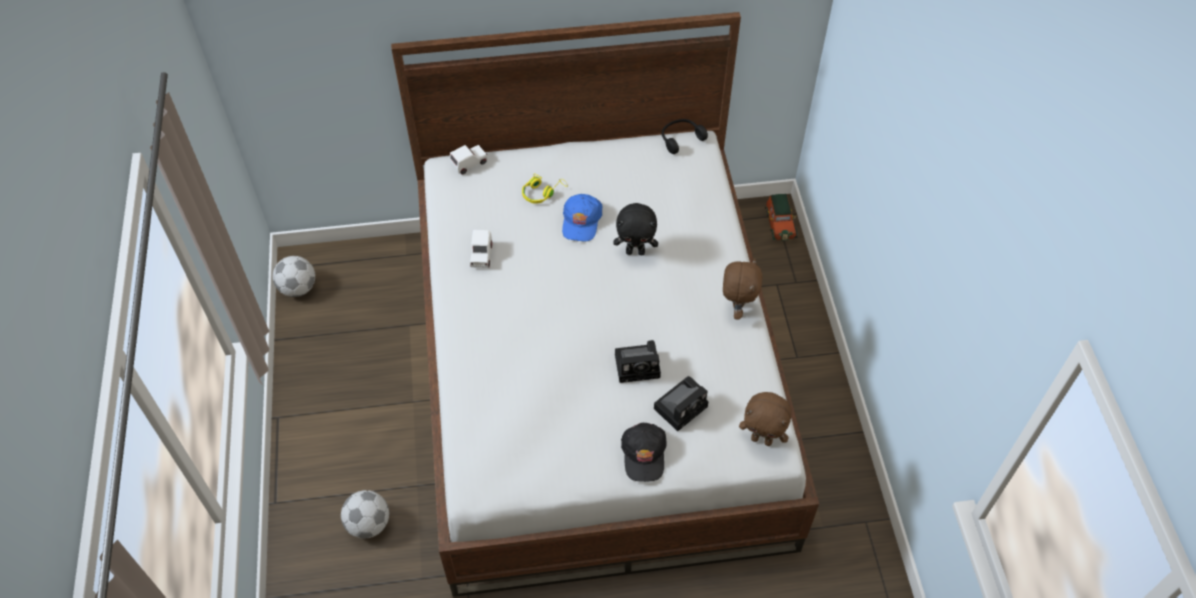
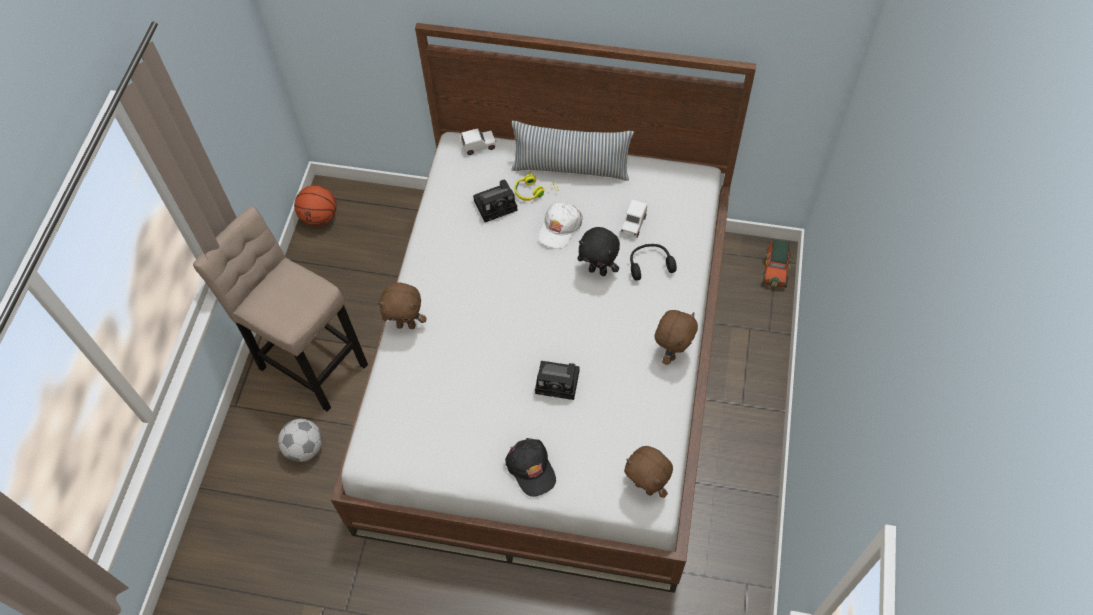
camera: 20 degrees right, 5 degrees up
football [273,256,315,297] -> basketball [294,185,336,227]
white toy car [470,230,492,268] -> white toy car moved to [621,200,647,238]
blue cap [562,194,602,241] -> white cap [538,202,583,249]
black cap [621,423,667,482] -> black cap turned 45 degrees counterclockwise [505,438,556,497]
camera [654,376,709,431] -> camera moved to [473,179,518,222]
black headphones [662,119,708,154] -> black headphones moved to [630,244,677,280]
none -> beige stool [193,206,368,412]
none -> brown plush toy [378,282,427,329]
none -> pillow [511,121,634,181]

